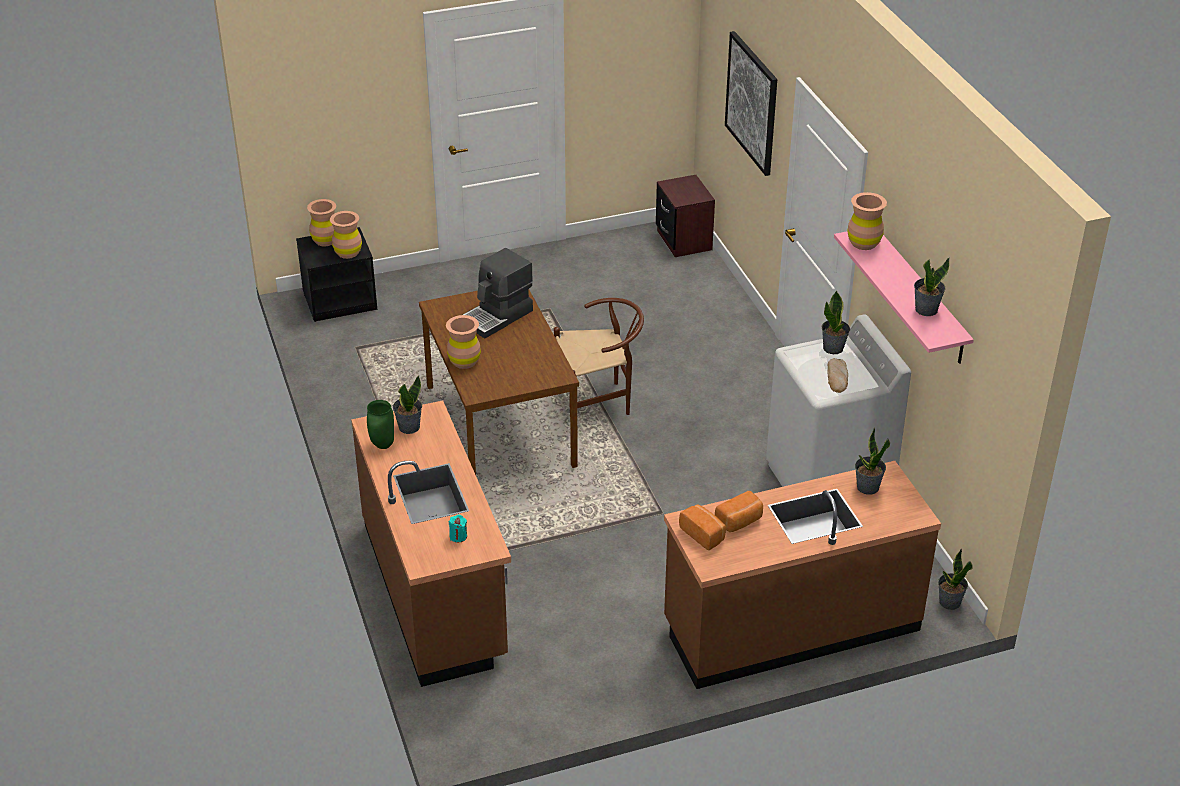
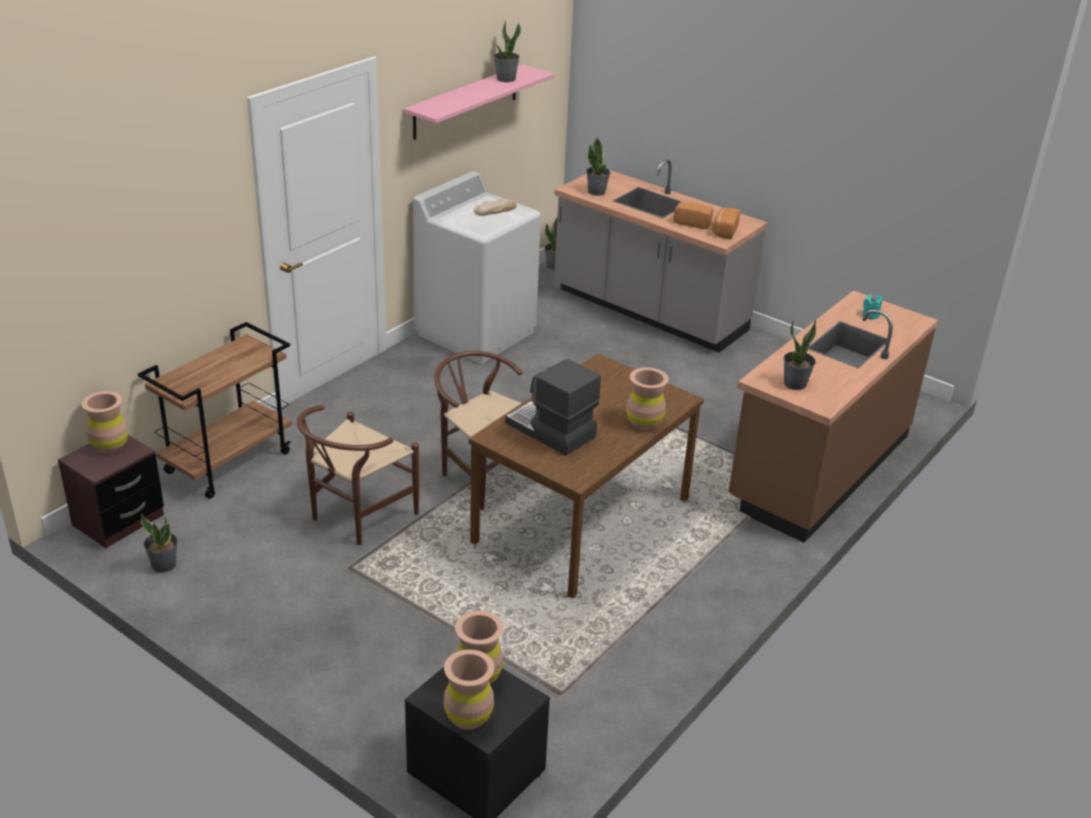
camera: 125 degrees left, 5 degrees down
green vase [367,400,394,449] -> none
coffee machine [463,248,533,338] -> coffee machine turned 150 degrees counterclockwise [505,359,601,456]
brown counter [664,461,941,689] -> grey counter [554,159,768,353]
picture [725,31,777,176] -> none
potted plant [822,291,850,354] -> potted plant moved to [141,514,177,573]
brown vase [847,192,887,250] -> brown vase moved to [82,391,128,454]
none -> brown cart [138,322,292,499]
none -> brown chair [297,405,419,545]

